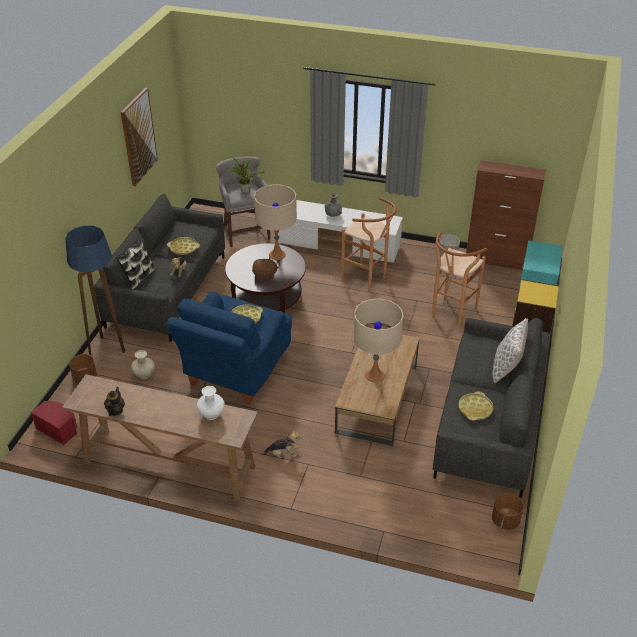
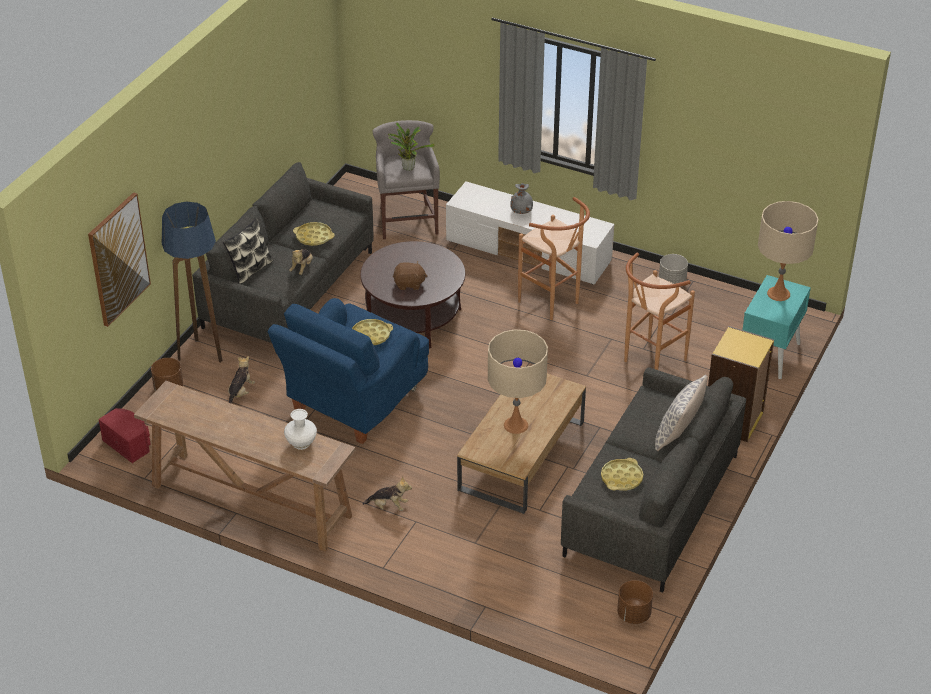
camera: 10 degrees right, 0 degrees up
teapot [104,387,125,416] -> none
picture [121,88,158,186] -> picture moved to [88,192,151,327]
beige vase [131,350,155,379] -> plush toy [228,356,255,404]
beige table lamp [254,184,297,260] -> beige table lamp moved to [758,201,818,301]
brown cabinet [466,160,546,270] -> none

